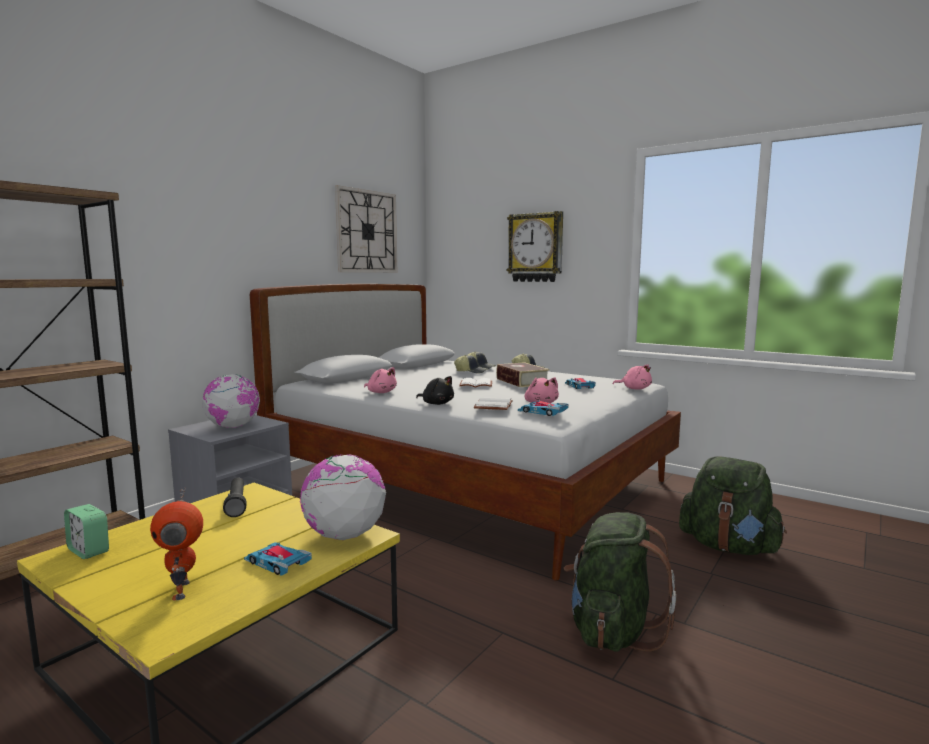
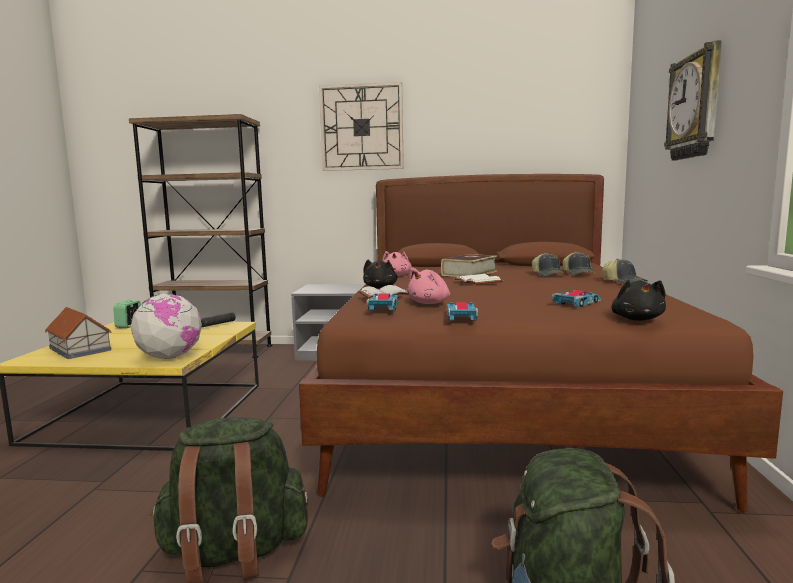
camera: 60 degrees right, 0 degrees up
toy robot [150,487,203,601] -> toy house [45,307,112,359]
globe [202,374,260,428] -> none
toy car [244,542,312,575] -> toy car moved to [447,302,478,321]
white bed [250,284,681,581] -> brown bed [299,174,783,512]
wall clock [335,185,397,272] -> wall clock moved to [319,82,404,171]
book [496,362,550,387] -> book moved to [441,254,497,277]
pink plush toy [613,364,652,390] -> black plush toy [612,279,666,321]

